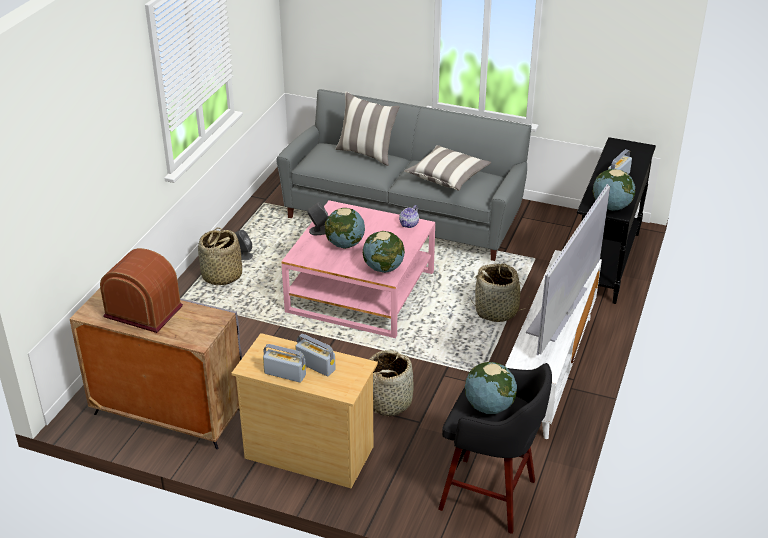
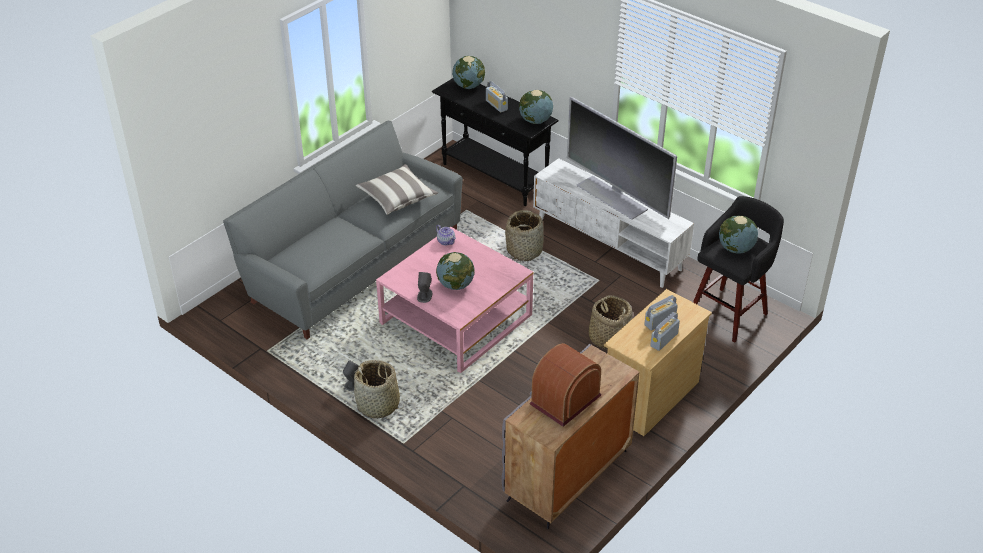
camera: 70 degrees left, 5 degrees up
pillow [335,92,400,166] -> none
globe [363,231,405,273] -> globe moved to [452,56,485,89]

